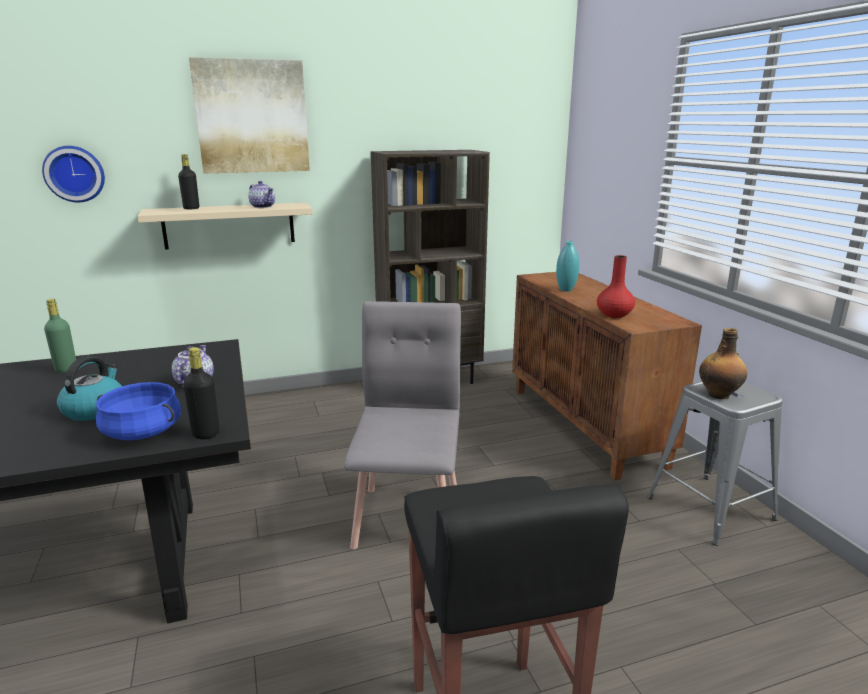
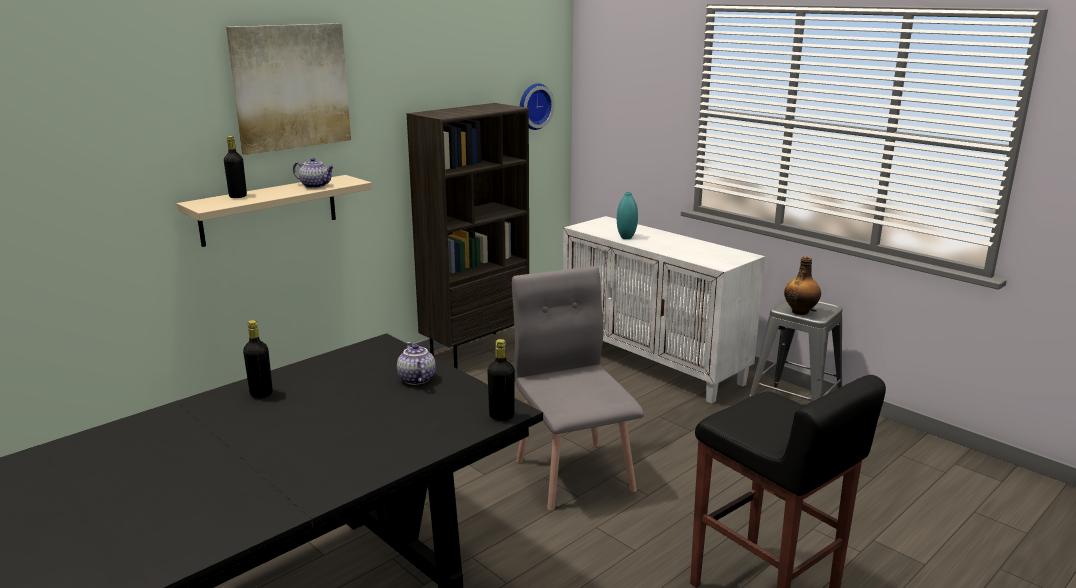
camera: 25 degrees left, 0 degrees up
wall clock [42,146,105,202] -> wall clock moved to [520,83,554,130]
green bottle [44,299,76,373] -> black bottle [243,320,273,398]
kettle [57,356,122,421] -> none
blue cooking pot [96,382,181,440] -> none
brown cabinet [512,272,702,481] -> white cabinet [563,216,765,404]
red vase [597,255,635,318] -> none

